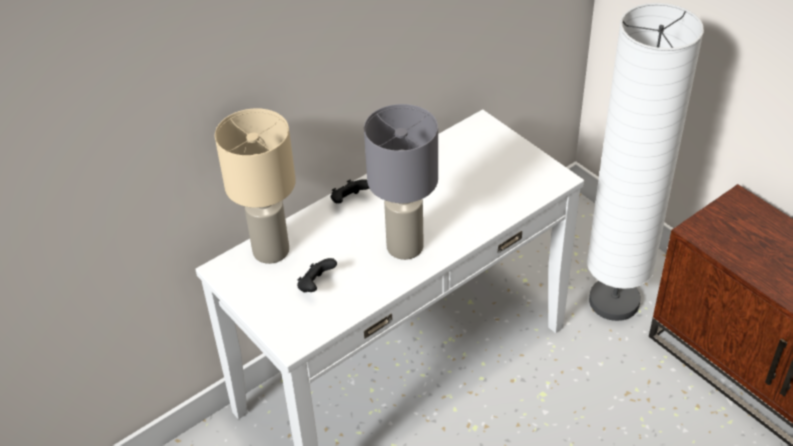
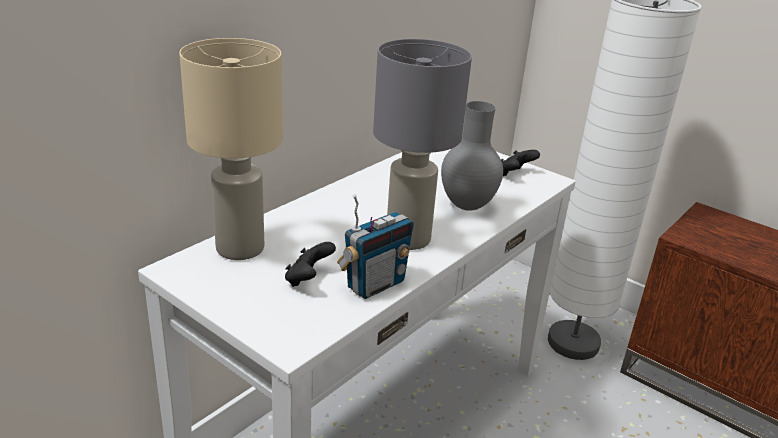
camera: 15 degrees left, 15 degrees down
black game controller [331,179,369,203] -> black game controller moved to [501,150,540,176]
none -> radio [337,194,414,299]
none -> grey vase [441,101,503,211]

